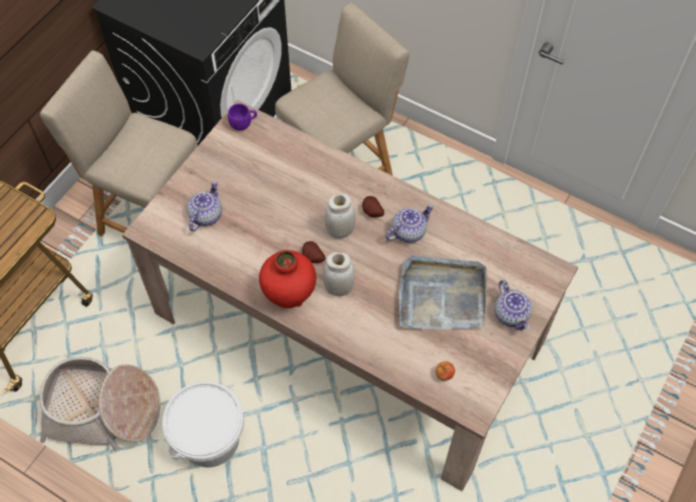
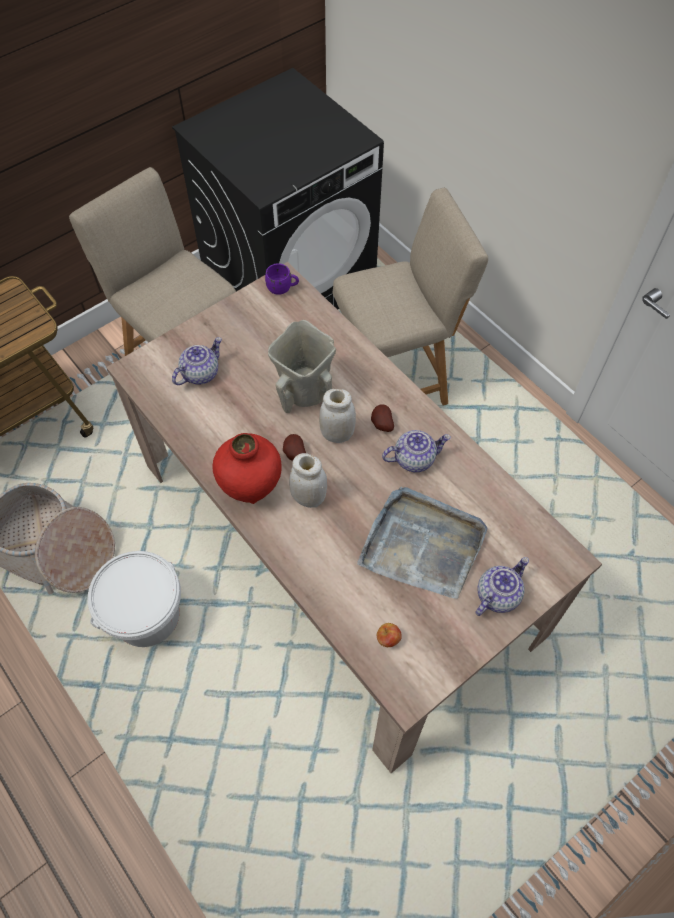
camera: 20 degrees right, 0 degrees up
teapot [495,280,532,331] -> teapot turned 135 degrees counterclockwise [476,557,529,616]
none -> beige vase [268,320,336,413]

